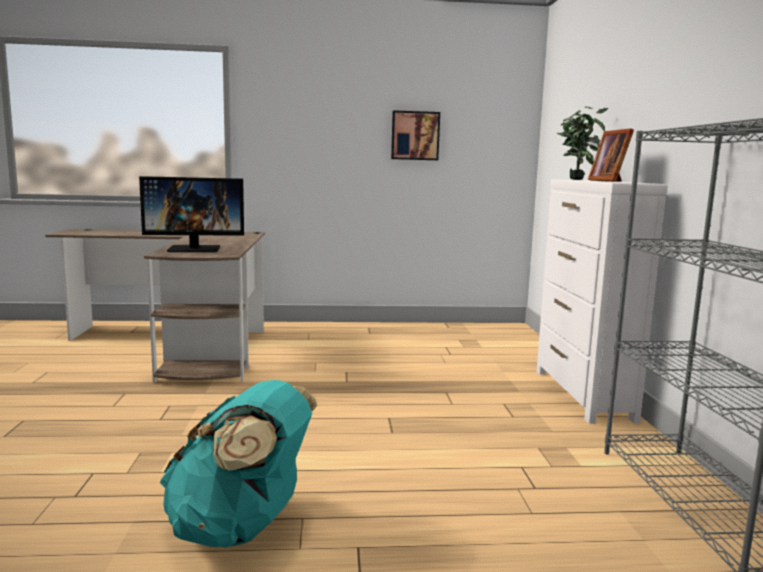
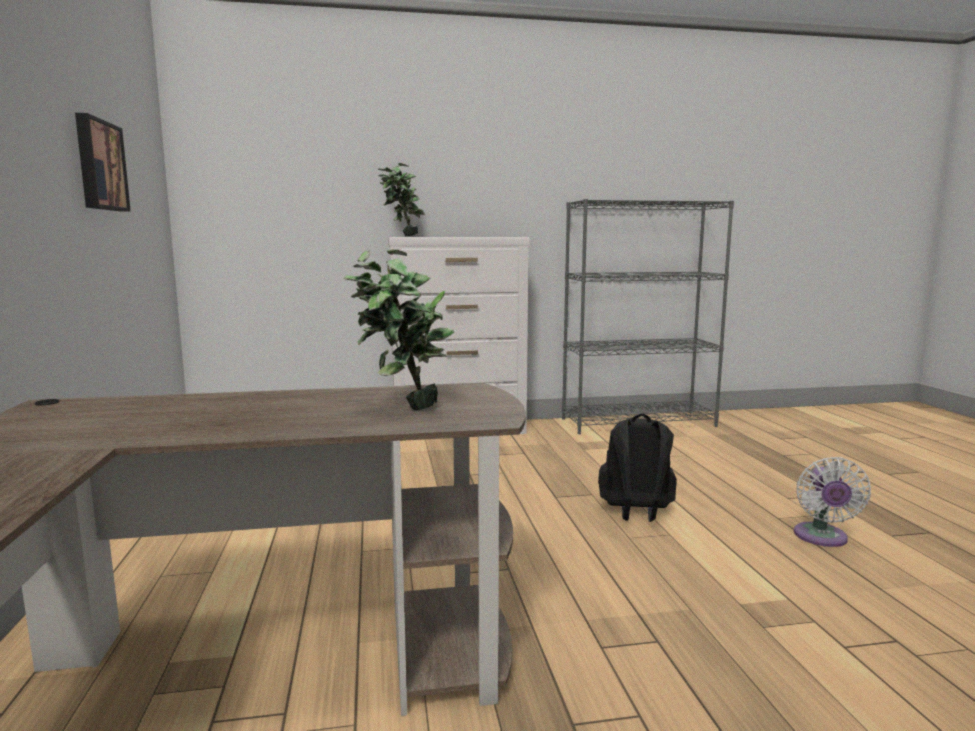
camera: 95 degrees left, 0 degrees up
monitor [139,176,244,252] -> potted plant [344,249,454,410]
turquoise backpack [160,380,318,548] -> white fan [794,457,871,547]
picture frame [588,128,634,182] -> none
none -> black backpack [598,413,677,522]

